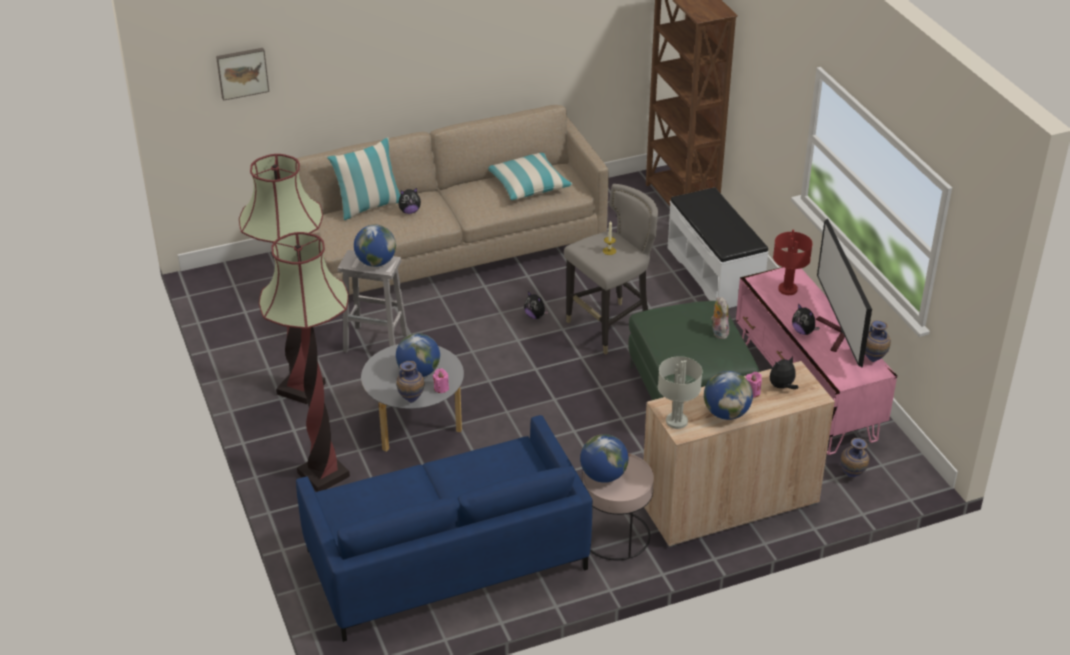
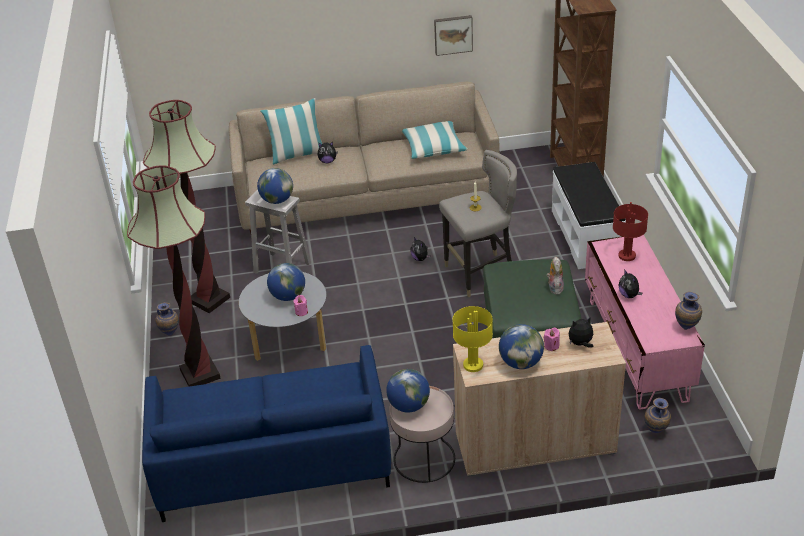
camera: 15 degrees right, 0 degrees up
picture [216,48,269,101] -> picture moved to [434,15,473,56]
vase [396,361,424,403] -> vase moved to [155,302,179,336]
grey table lamp [658,356,702,429] -> yellow table lamp [453,306,493,372]
television [816,218,872,368] -> none

